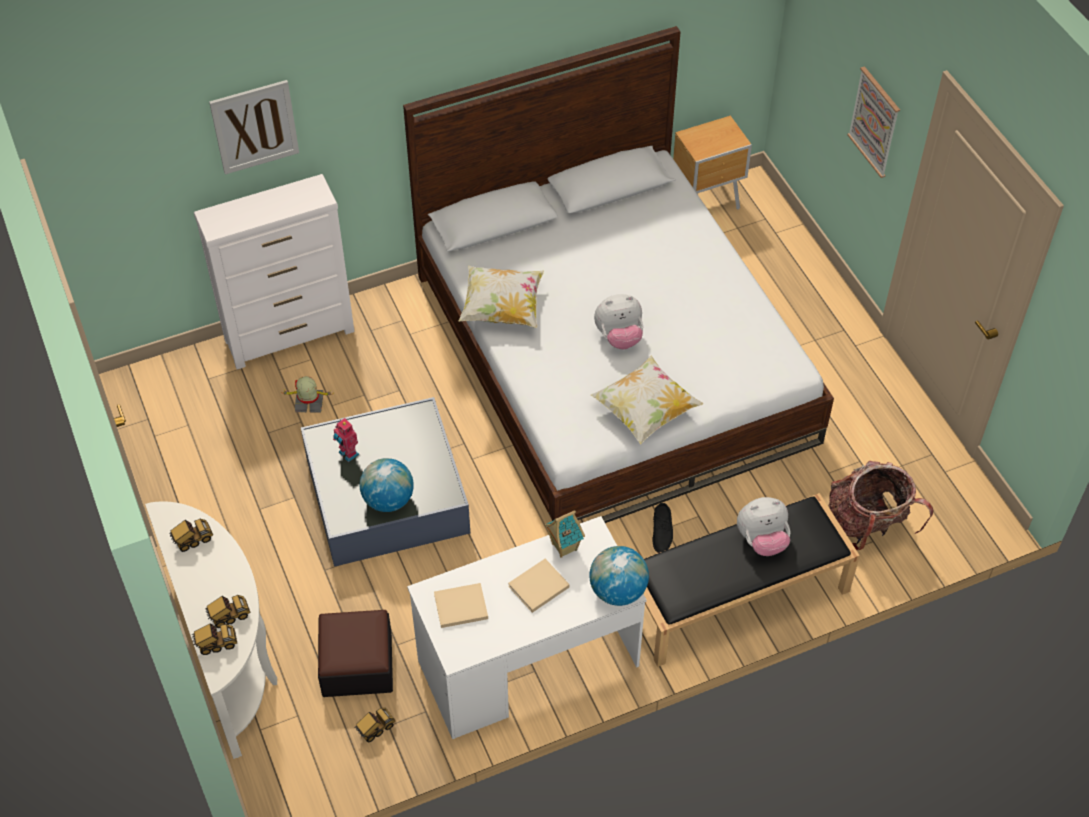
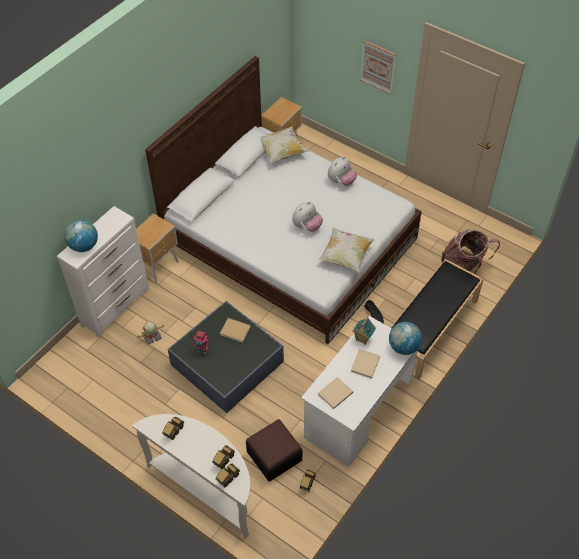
camera: 30 degrees left, 0 degrees up
picture [209,80,299,175] -> none
globe [360,458,414,512] -> globe moved to [65,220,98,252]
pillow [459,266,544,328] -> pillow moved to [260,126,309,164]
plush toy [737,497,790,556] -> plush toy moved to [328,157,357,186]
none -> brown nightstand [136,213,179,283]
none -> beige book [220,318,250,342]

